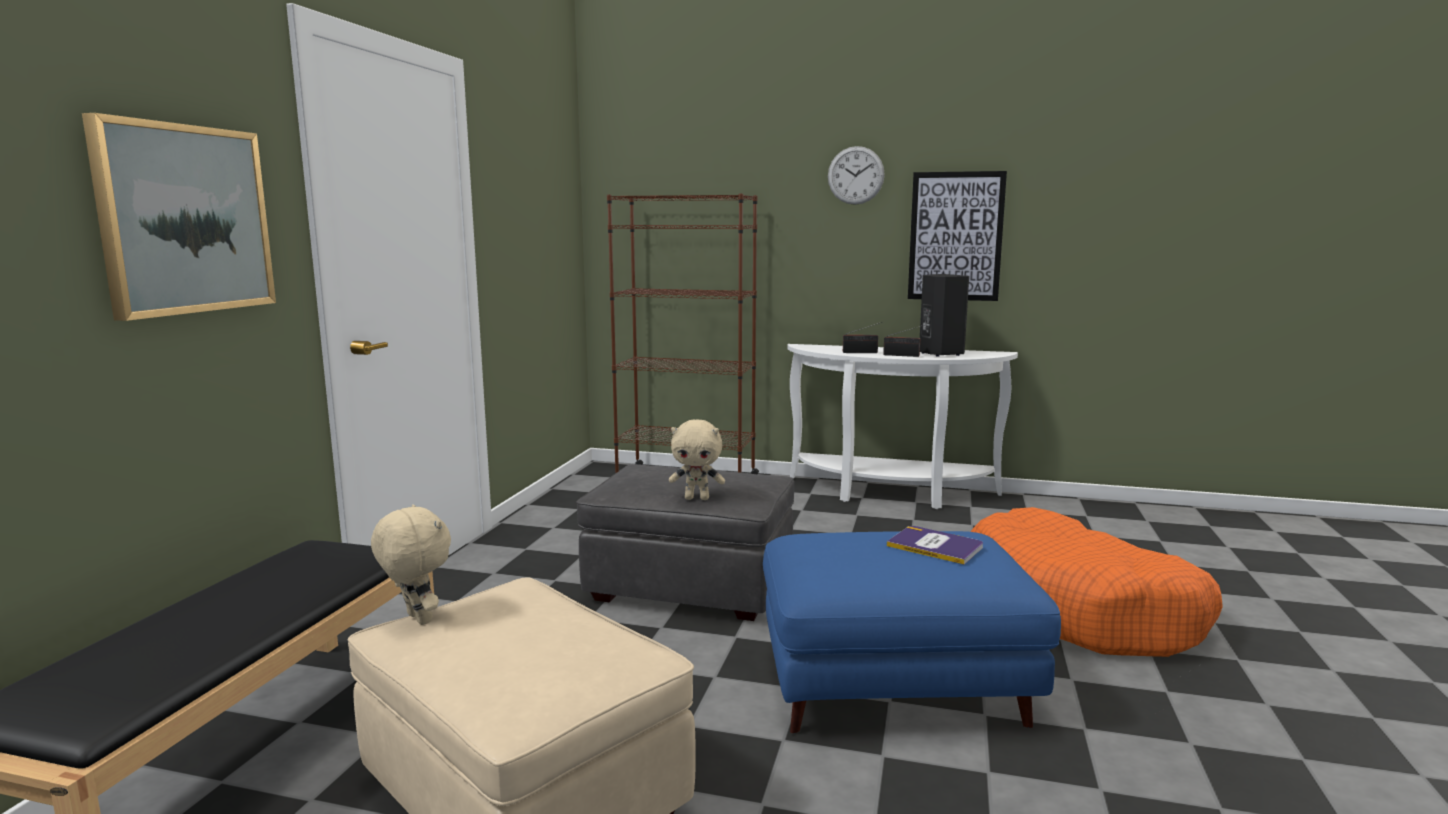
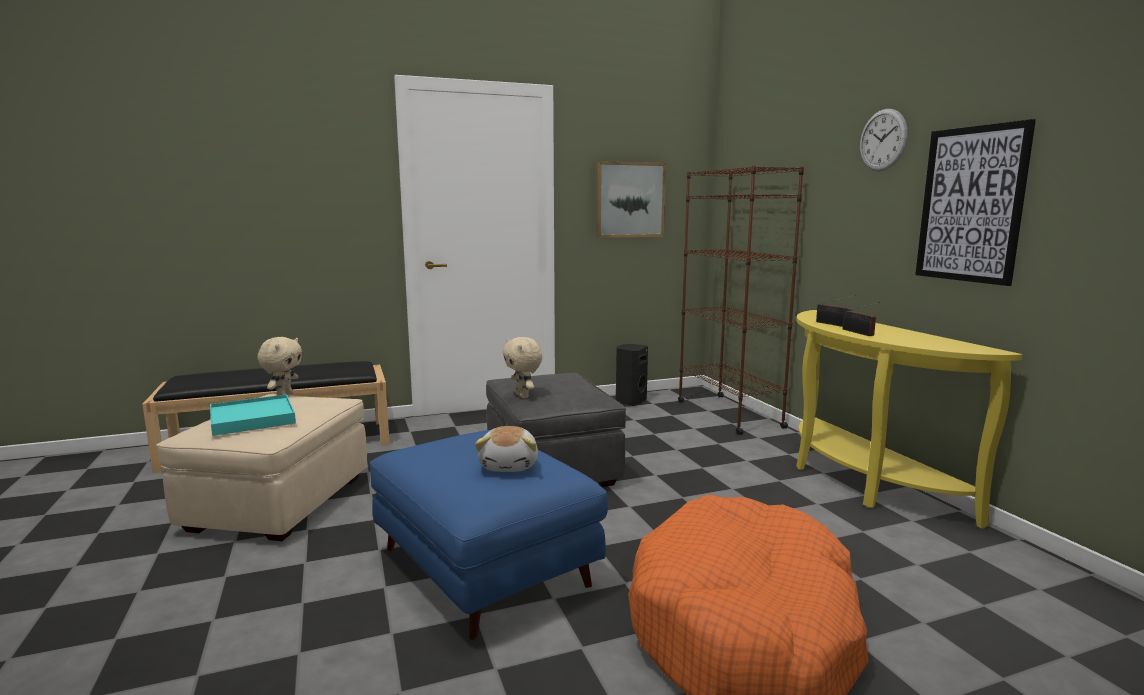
camera: 55 degrees right, 0 degrees up
picture [82,113,276,321] -> picture moved to [596,161,666,238]
white console table [788,344,1018,509] -> yellow console table [796,310,1023,529]
book [887,526,983,565] -> plush toy [475,426,538,472]
black speaker [920,274,969,357] -> black speaker moved to [616,344,648,406]
none -> turquoise tray [210,394,296,436]

